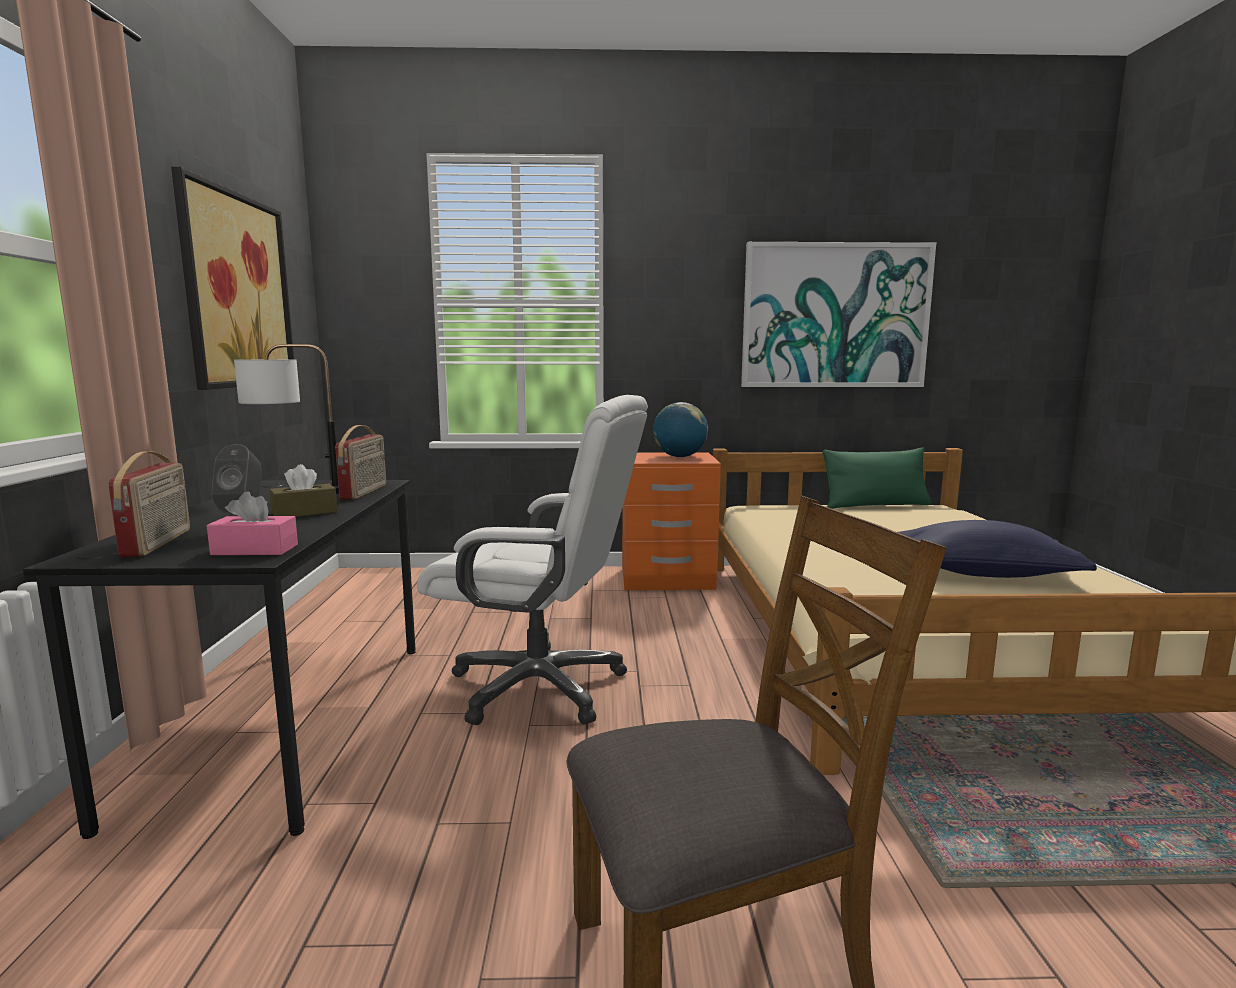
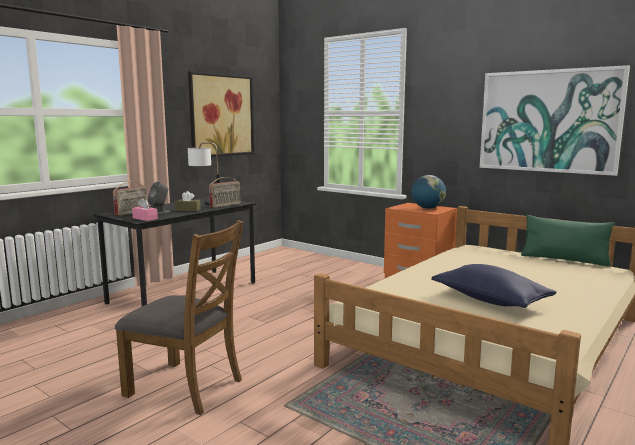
camera: 40 degrees right, 0 degrees up
white office chair [417,395,648,725] -> none

